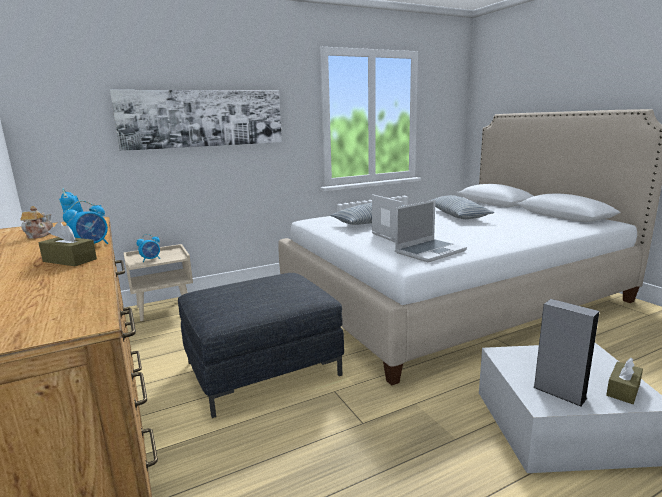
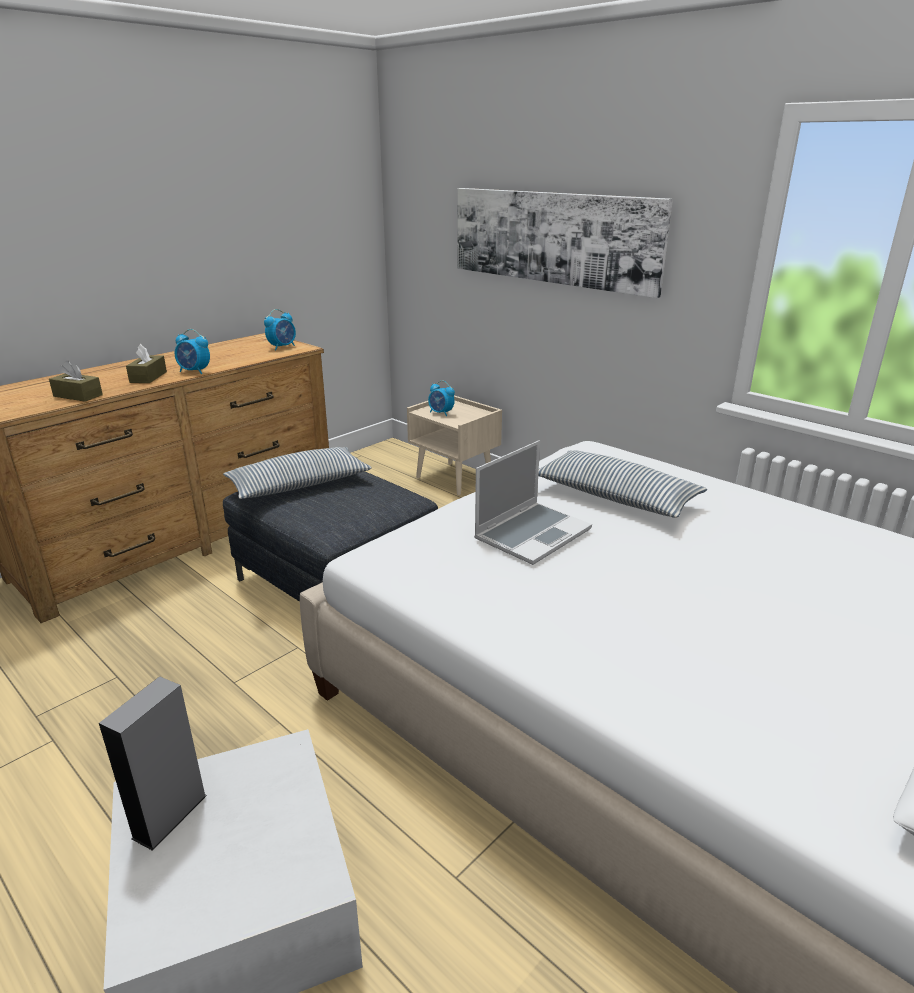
camera: 70 degrees right, 10 degrees up
teapot [20,206,53,239] -> none
laptop [395,200,467,263] -> none
pillow [429,195,495,219] -> pillow moved to [223,447,372,499]
brown tissue box [606,358,643,404] -> brown tissue box moved to [49,361,103,402]

